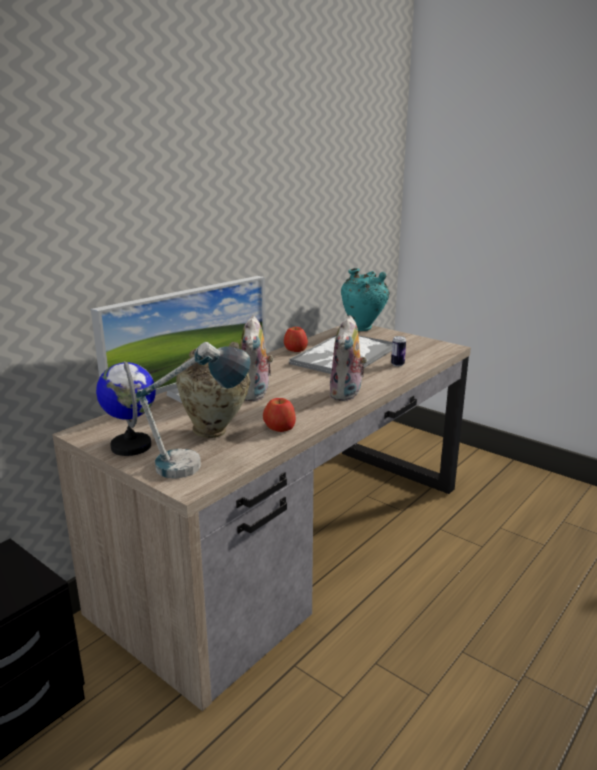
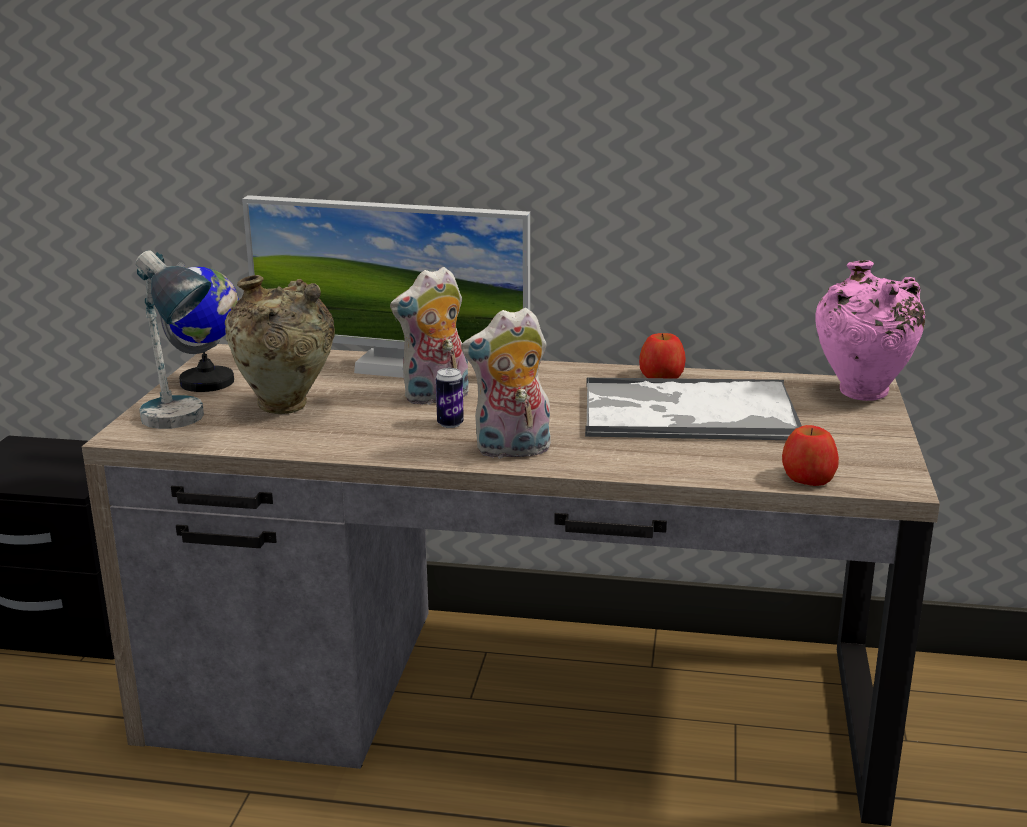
camera: 60 degrees right, 0 degrees up
apple [263,398,296,432] -> apple moved to [782,425,839,486]
turquoise vase [341,268,389,331] -> pink vase [815,260,925,401]
can [391,336,406,366] -> can moved to [436,368,464,428]

